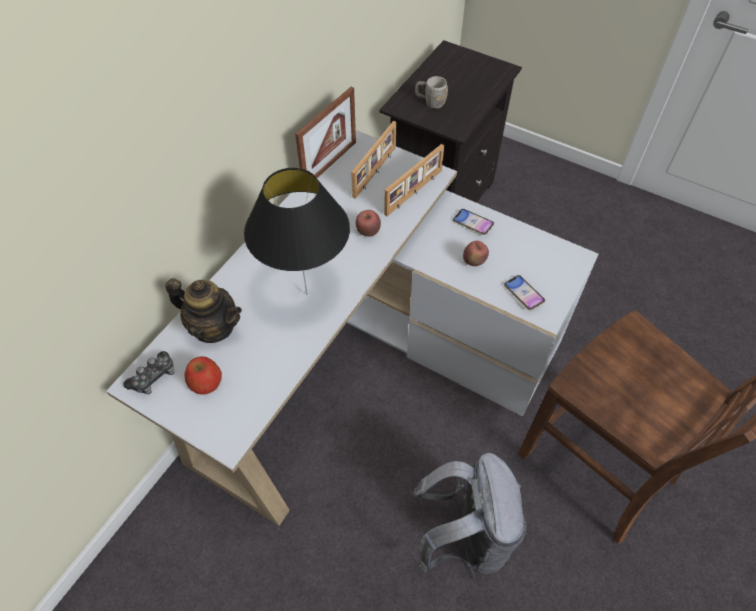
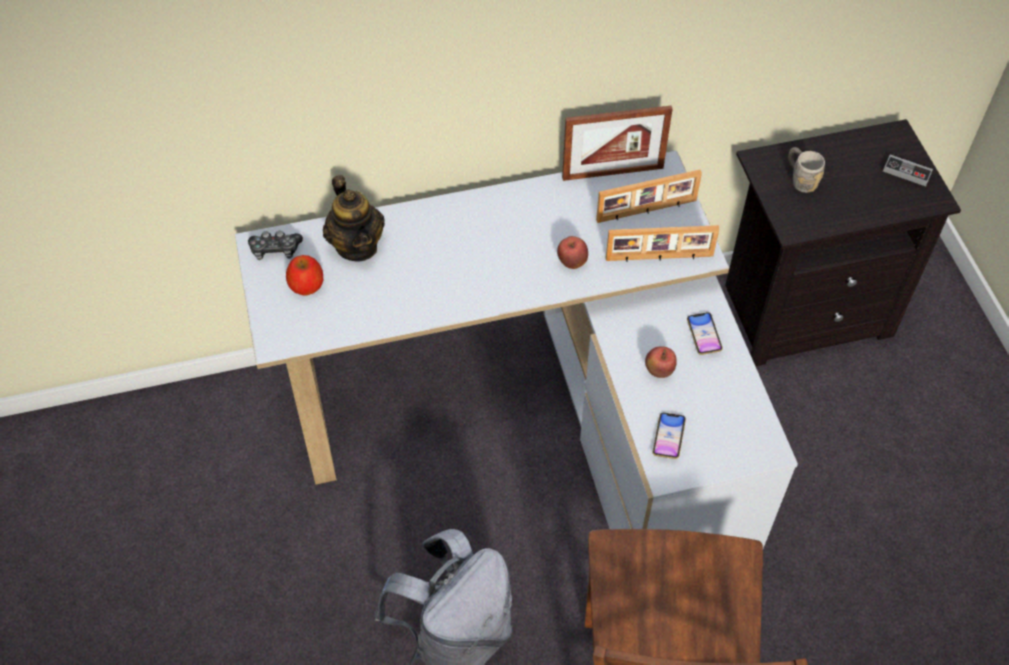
camera: 45 degrees right, 0 degrees up
black table lamp [244,168,350,294] -> none
none -> game controller [883,155,933,186]

